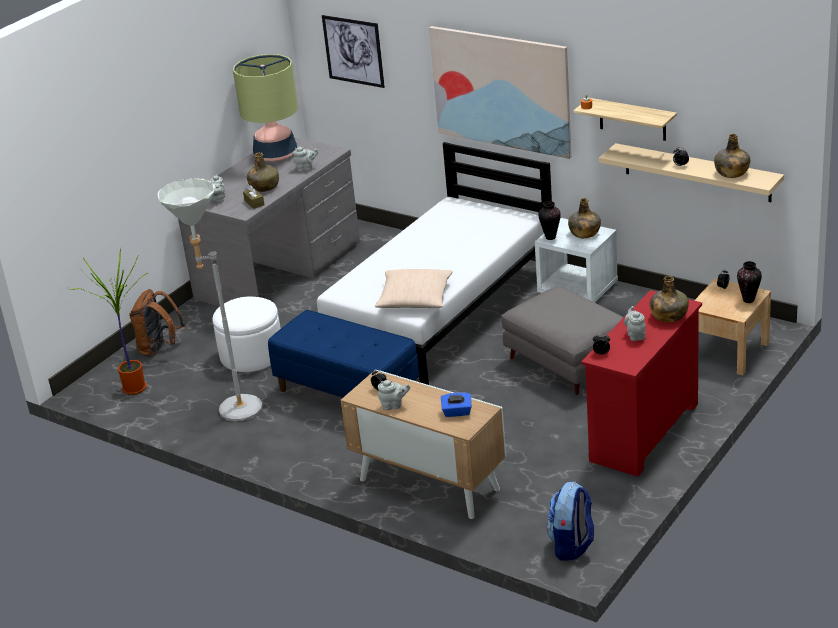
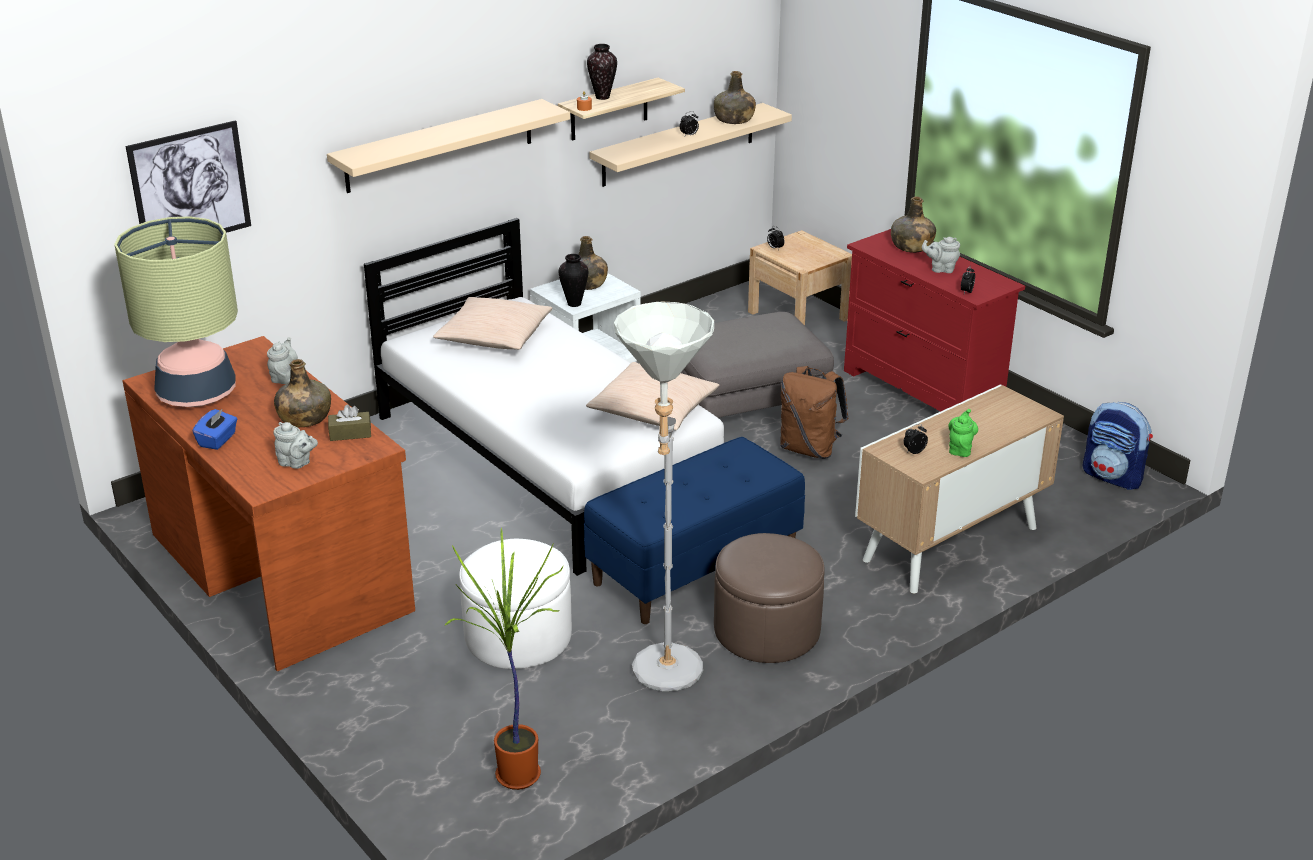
camera: 75 degrees left, 0 degrees up
brown backpack [129,289,185,357] -> brown backpack moved to [780,366,849,459]
grey desk [178,137,360,307] -> brown desk [123,336,415,671]
grey teapot [378,380,410,410] -> green teapot [948,409,978,457]
picture [429,26,572,159] -> beige shelf [327,99,570,193]
blue tissue box [441,393,472,417] -> blue tissue box moved to [193,408,237,450]
vase [737,261,762,303] -> vase moved to [587,44,617,100]
none -> beige pillow [433,297,552,350]
none -> brown ottoman [714,533,825,663]

